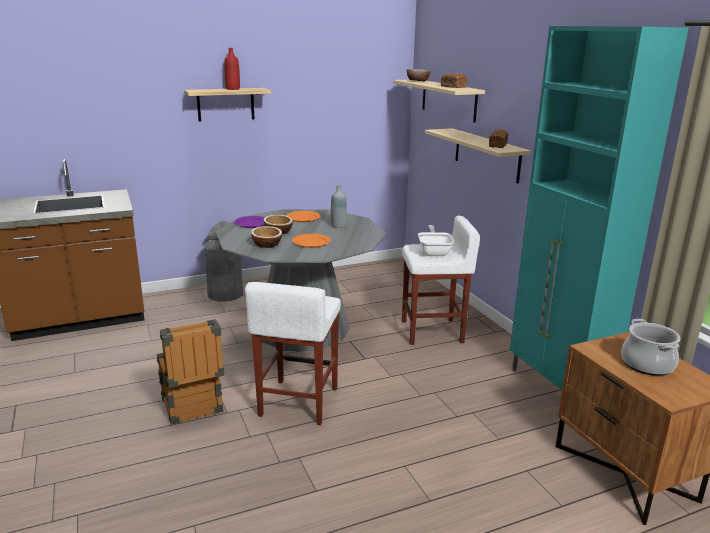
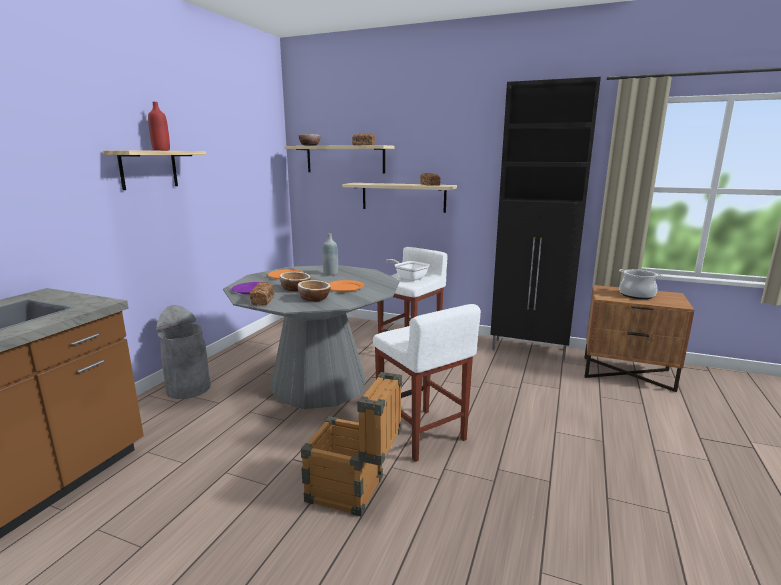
camera: 45 degrees left, 5 degrees down
turquoise cabinet [510,26,689,390] -> black cabinet [490,77,601,361]
none -> bread [250,282,275,305]

